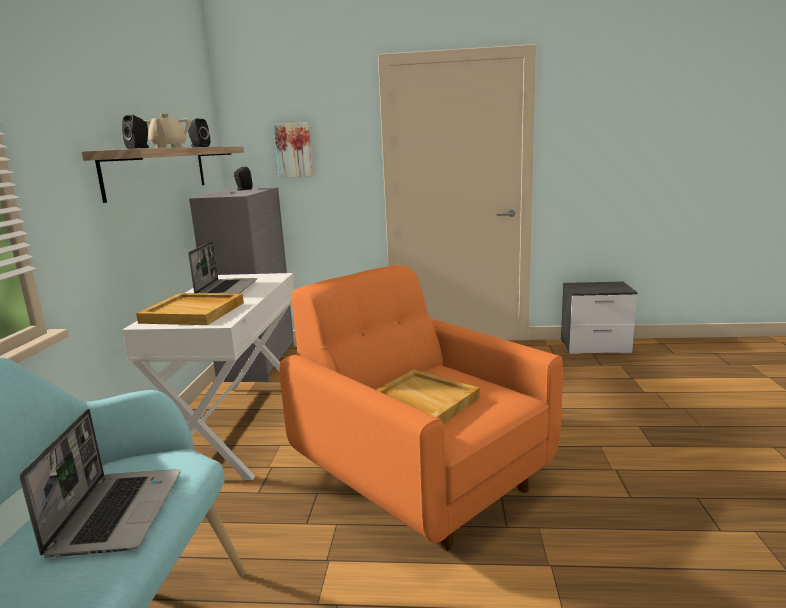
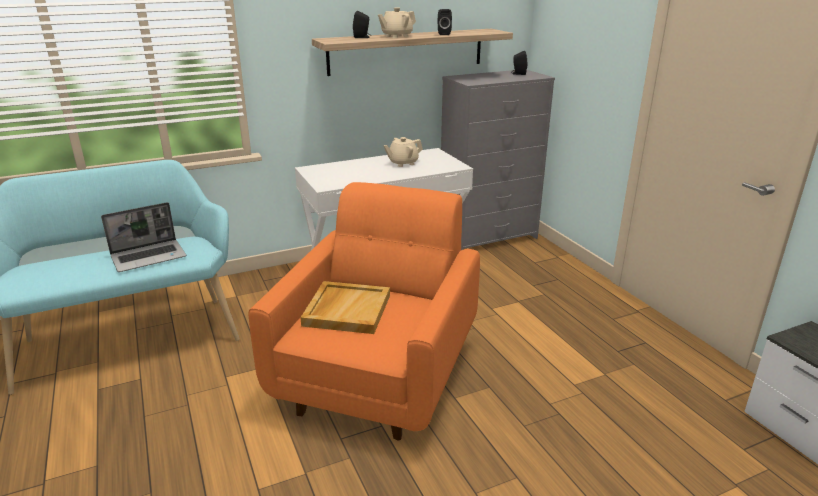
camera: 60 degrees right, 10 degrees up
beige tray [136,293,244,325] -> none
laptop [188,241,257,294] -> beige teapot [384,137,423,167]
picture [274,122,313,178] -> none

